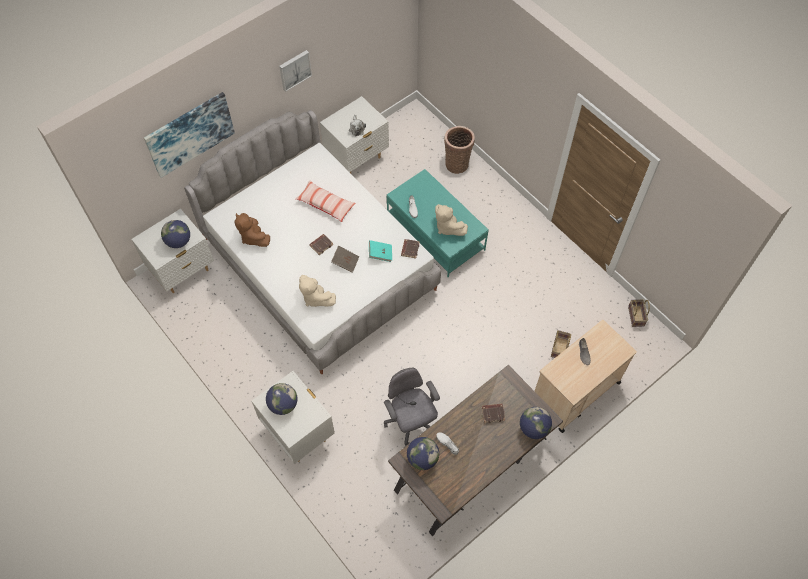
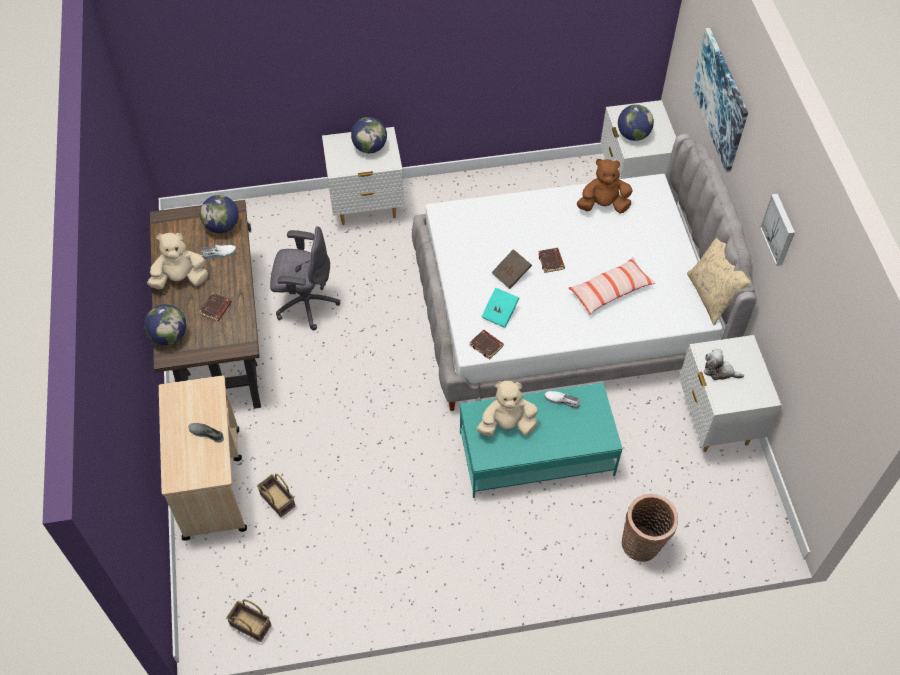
camera: 120 degrees right, 5 degrees down
beige plush toy [299,275,336,307] -> beige plush toy moved to [147,233,208,290]
none -> beige pillow [687,238,750,325]

